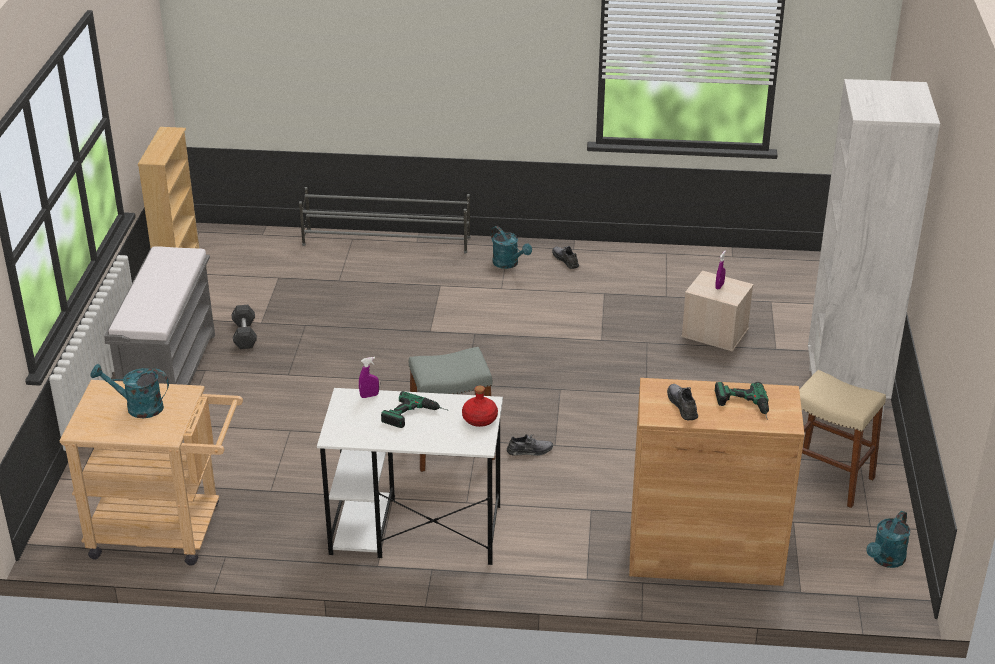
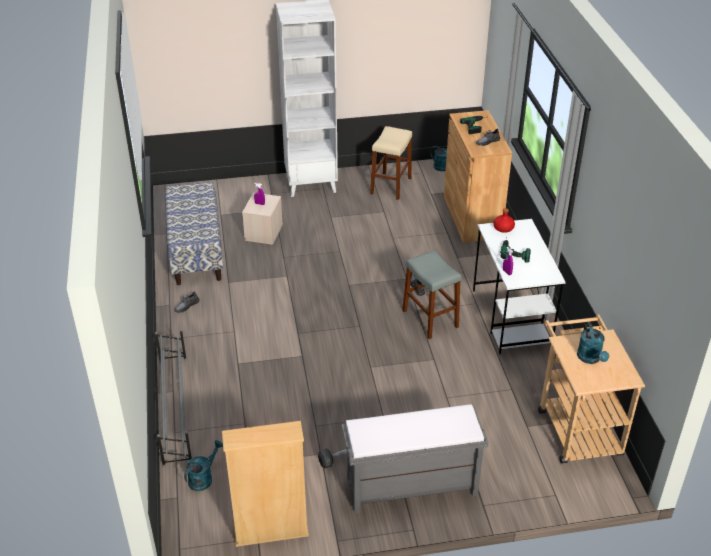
camera: 105 degrees left, 5 degrees up
turquoise watering can [491,226,532,269] -> turquoise watering can moved to [184,440,223,491]
none -> bench [165,182,223,285]

